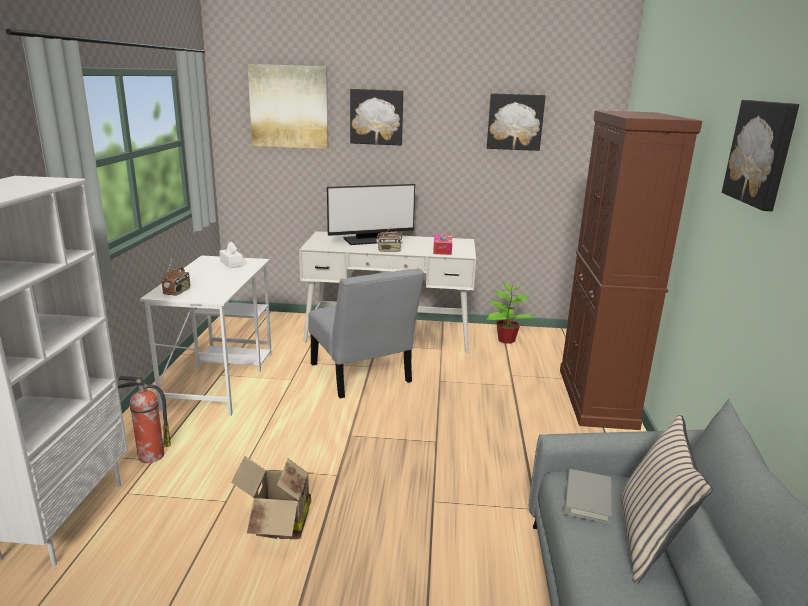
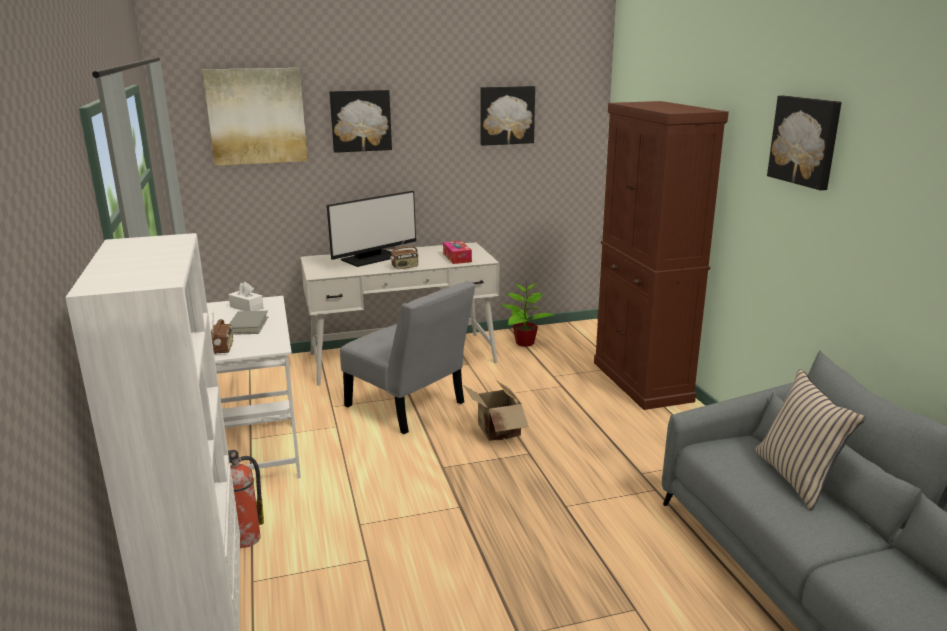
camera: 20 degrees left, 0 degrees up
cardboard box [231,456,313,539] -> cardboard box moved to [463,380,529,441]
grey book [564,469,612,524] -> grey book moved to [229,311,268,335]

